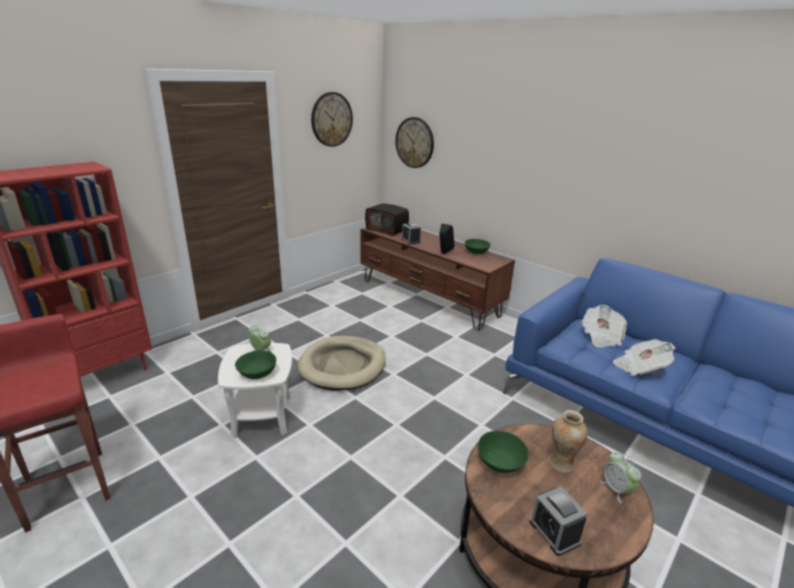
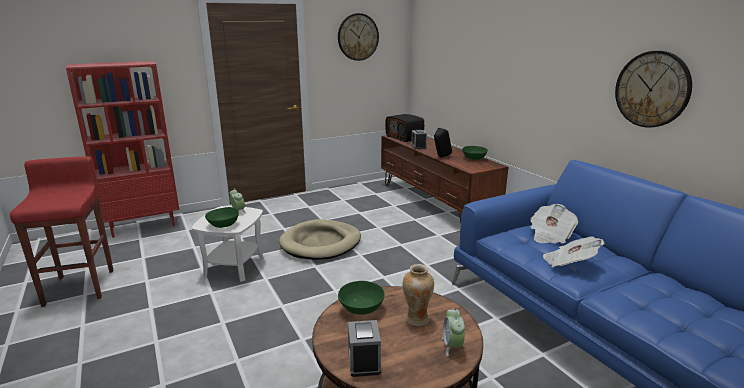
camera: 20 degrees right, 5 degrees down
wall clock [395,117,434,168] -> wall clock moved to [615,51,692,128]

